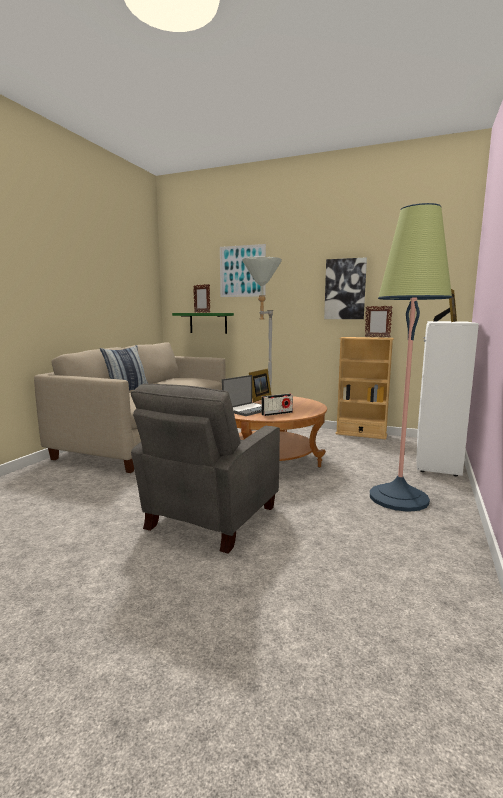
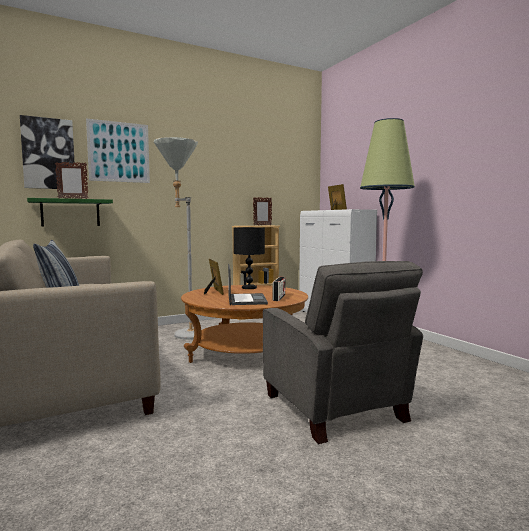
camera: 50 degrees left, 5 degrees down
picture [324,257,367,319] -> picture moved to [20,115,75,189]
none -> black table lamp [234,227,265,289]

